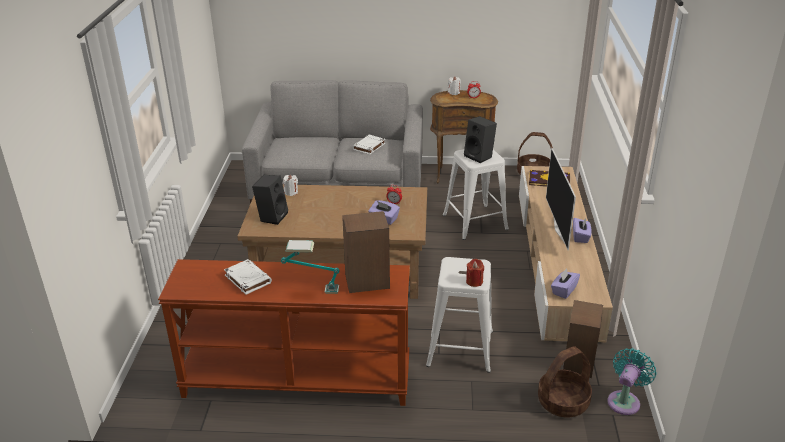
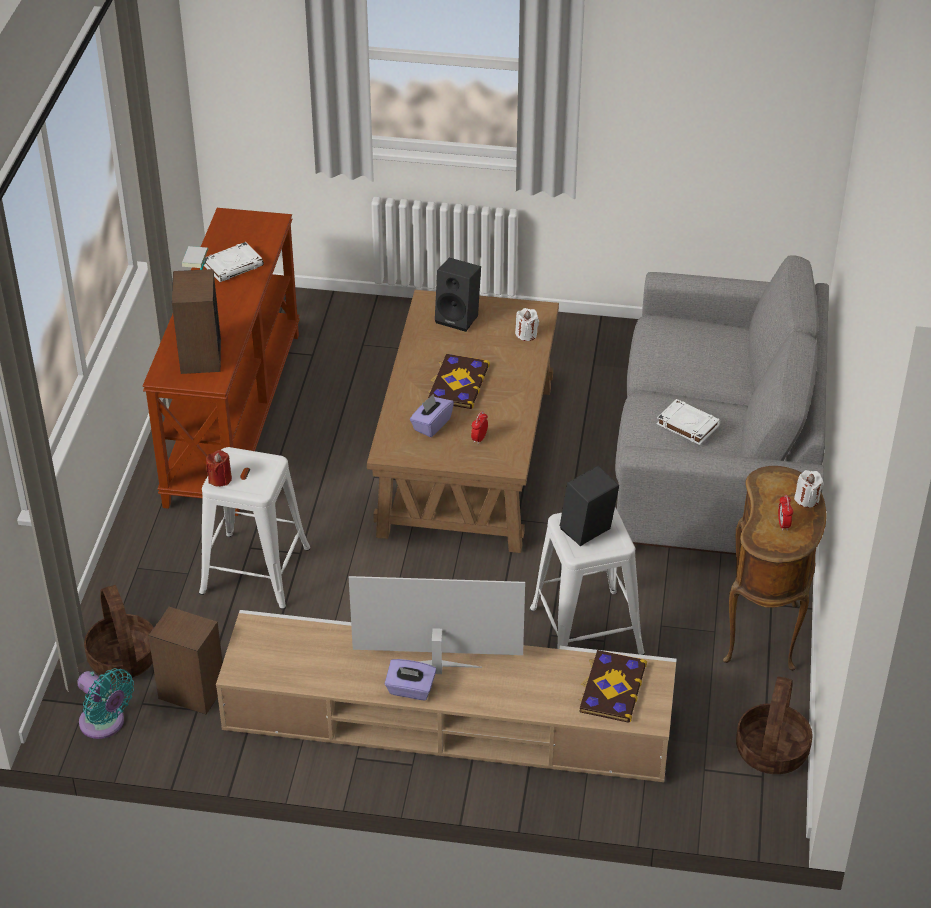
camera: 95 degrees right, 10 degrees up
purple tissue box [551,269,580,299] -> none
none -> book [428,354,490,409]

